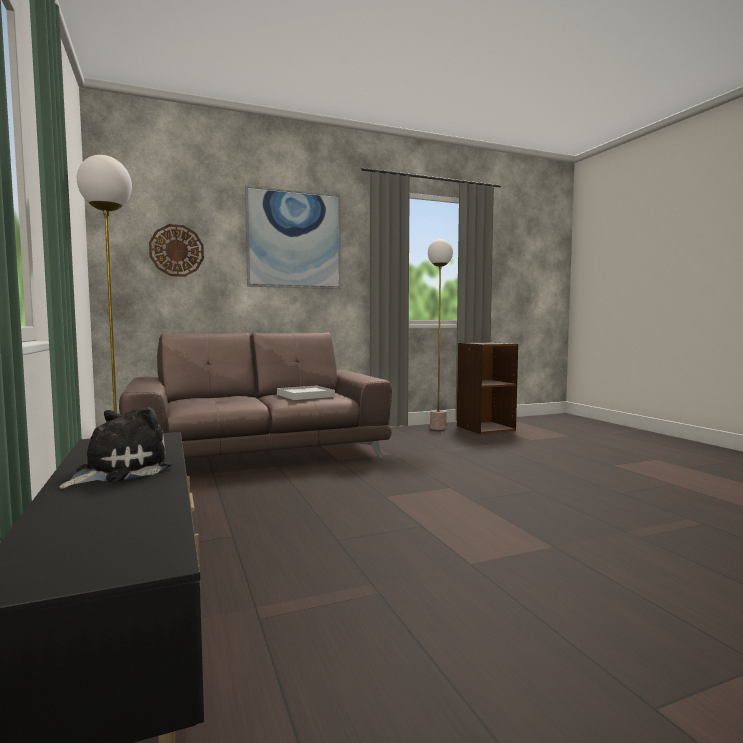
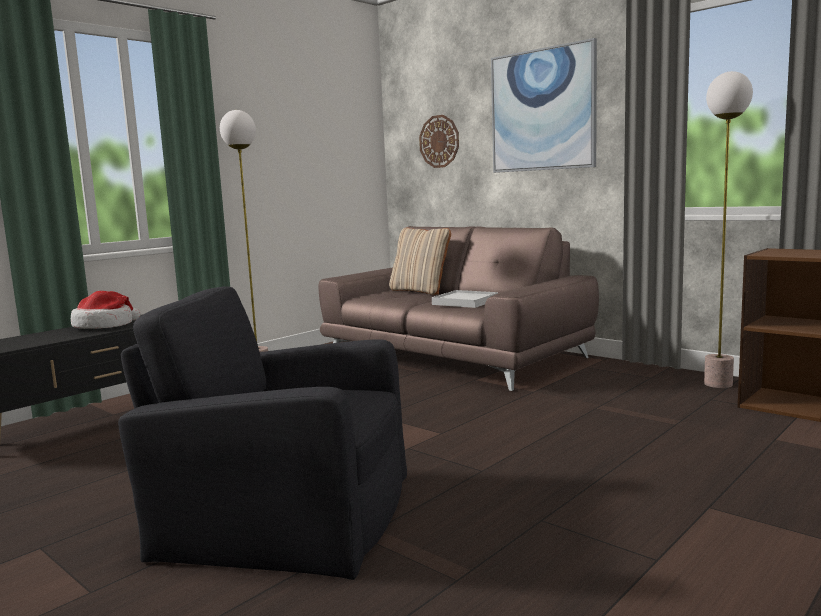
camera: 65 degrees right, 5 degrees up
plush toy [59,407,172,489] -> hat [71,291,140,329]
none -> black armchair [118,286,407,580]
none -> beige pillow [389,227,451,295]

